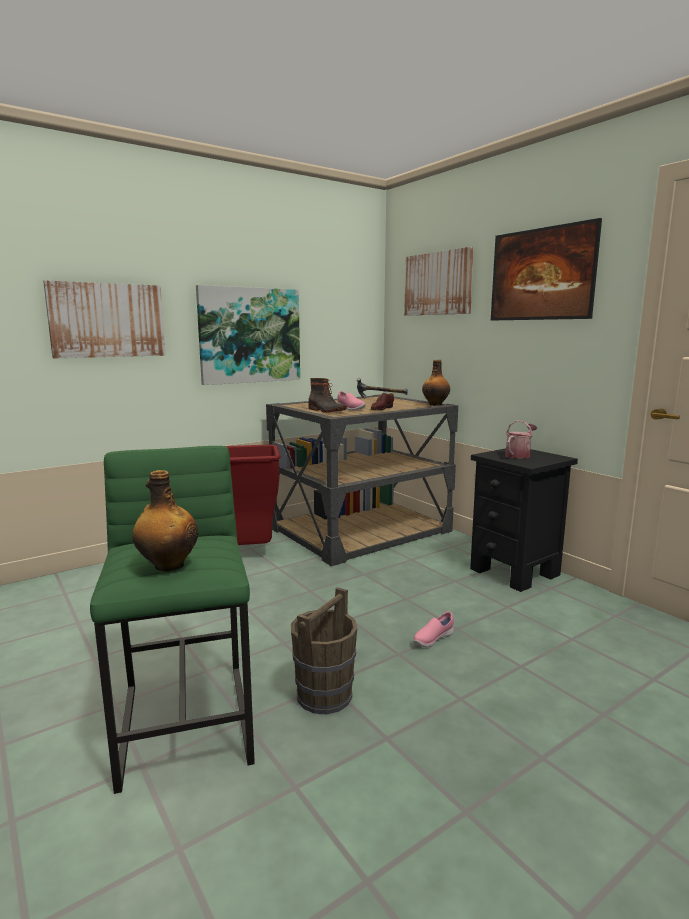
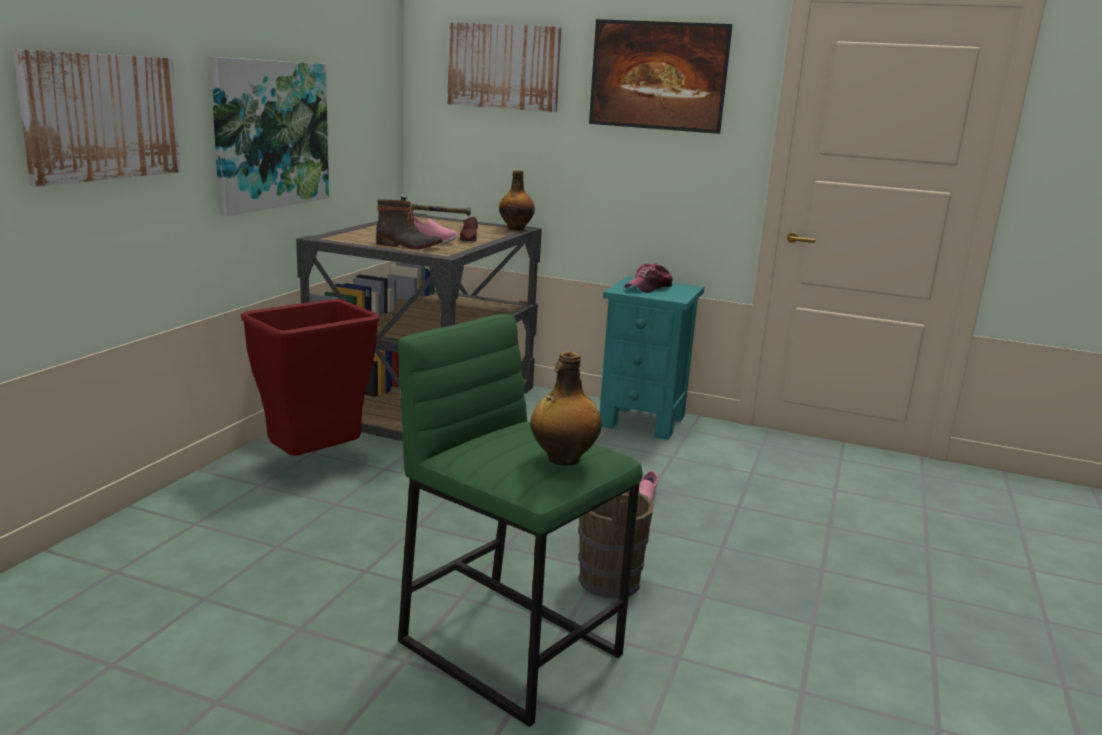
camera: 35 degrees left, 5 degrees up
black nightstand [470,448,578,592] -> turquoise nightstand [600,277,704,440]
watering can [505,420,537,459] -> cap [624,263,673,293]

